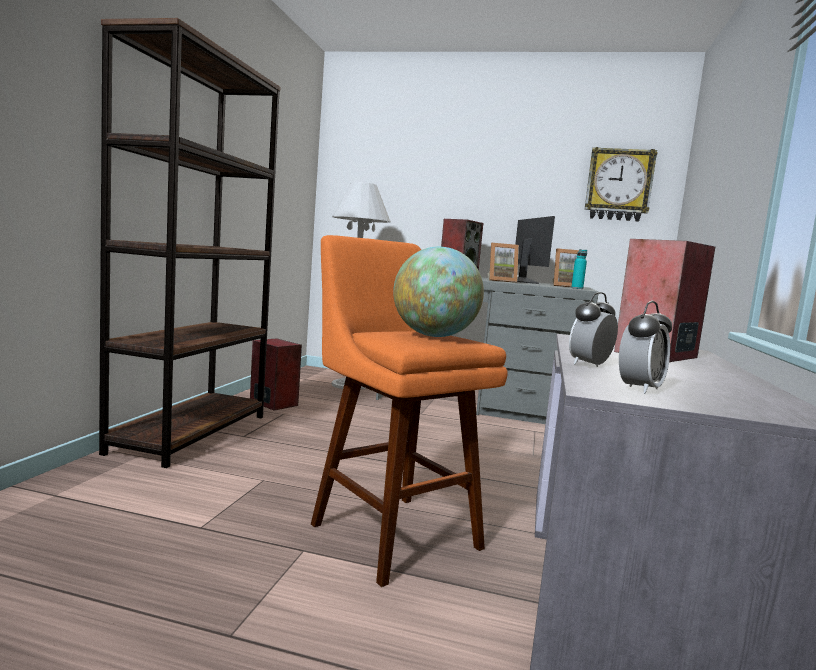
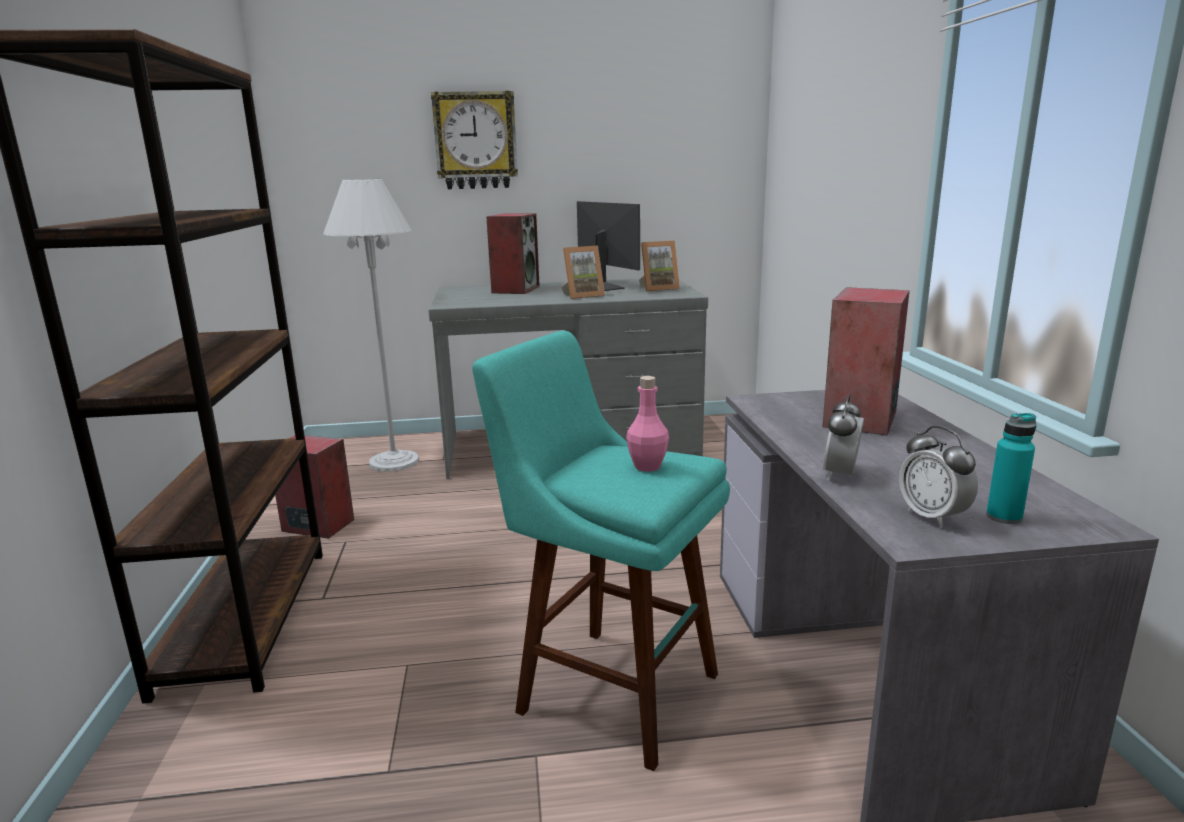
camera: 20 degrees left, 10 degrees up
orange stool [311,235,508,587] -> turquoise stool [472,331,730,771]
globe [393,247,484,337] -> pink bottle [626,376,669,472]
turquoise bottle [571,249,587,289] -> turquoise bottle moved to [986,413,1036,524]
wall clock [584,147,658,222] -> wall clock moved to [431,91,518,189]
alarm clock [619,301,672,394] -> alarm clock turned 135 degrees clockwise [899,426,978,527]

